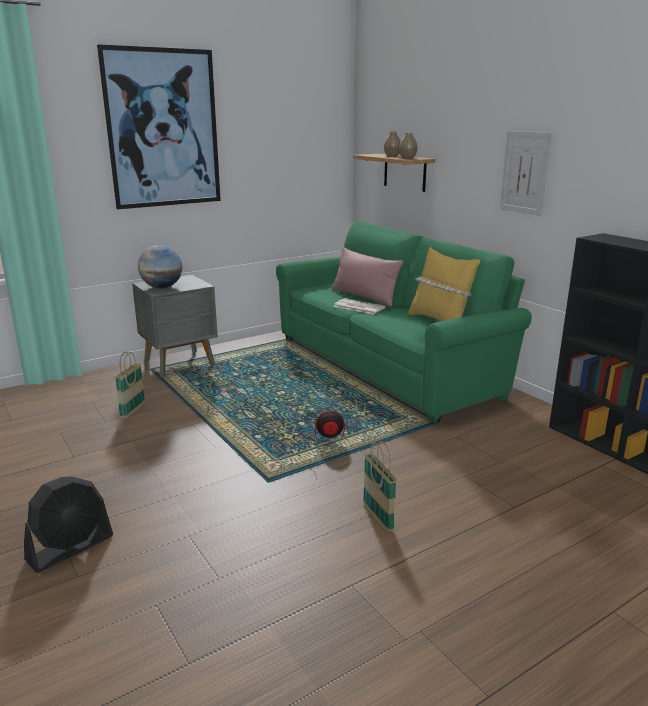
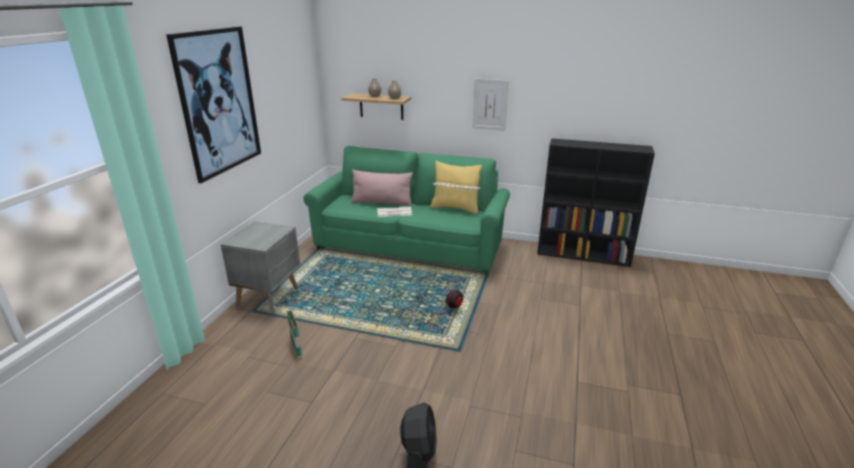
camera: 40 degrees left, 5 degrees up
globe [138,245,182,289] -> none
basket [363,441,397,532] -> none

